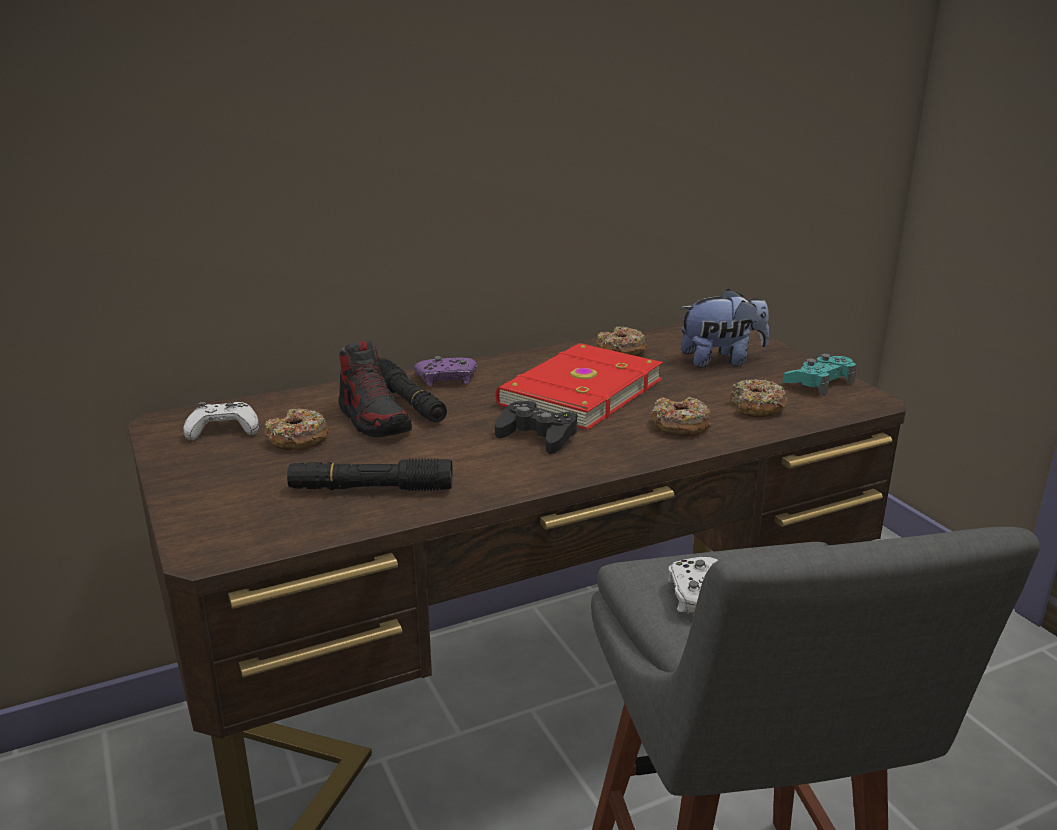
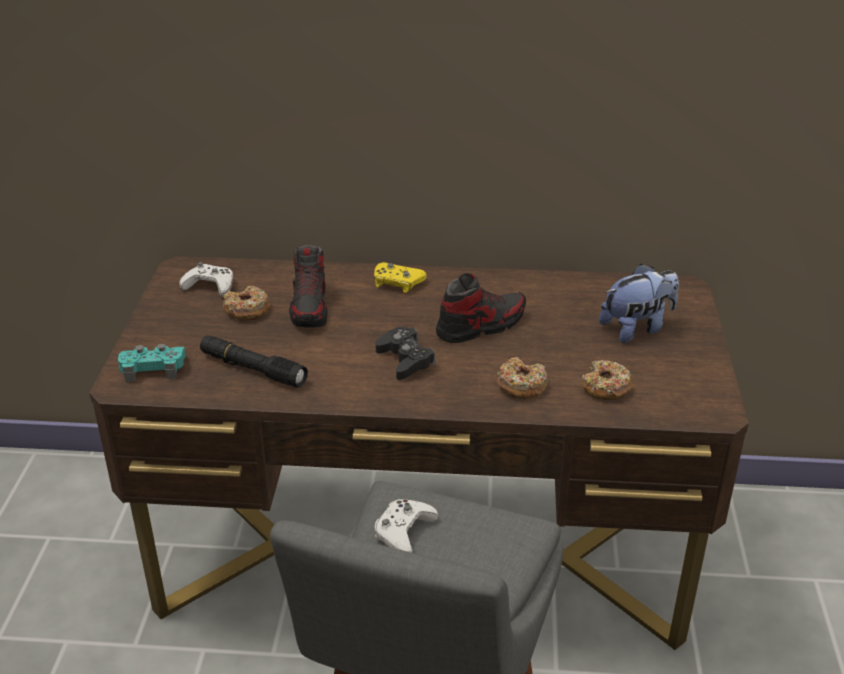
camera: 30 degrees right, 10 degrees up
black flashlight [380,358,447,423] -> none
purple game controller [414,356,477,386] -> yellow game controller [374,262,427,293]
red book [495,343,663,430] -> shoe [436,273,526,343]
donut [596,327,647,356] -> none
plush toy [680,289,769,368] -> plush toy turned 45 degrees counterclockwise [599,264,679,343]
turquoise game controller [782,353,856,395] -> turquoise game controller moved to [118,344,186,383]

